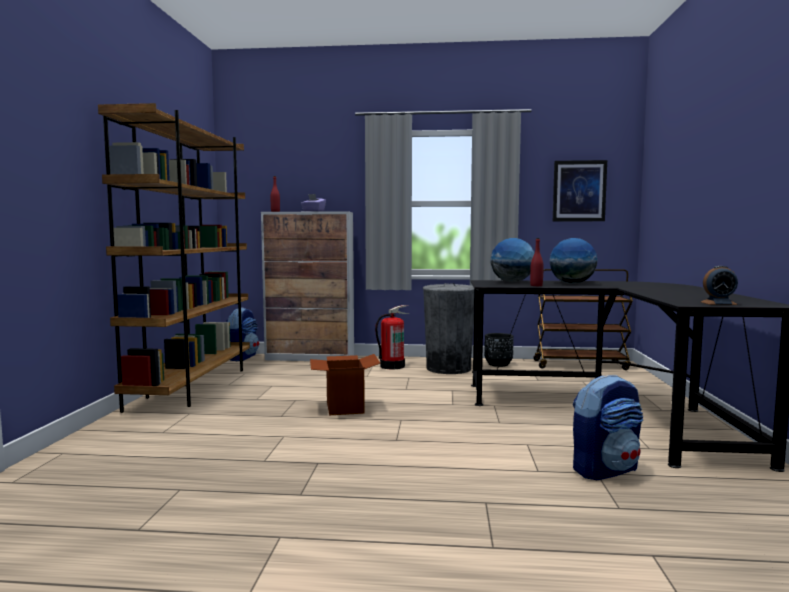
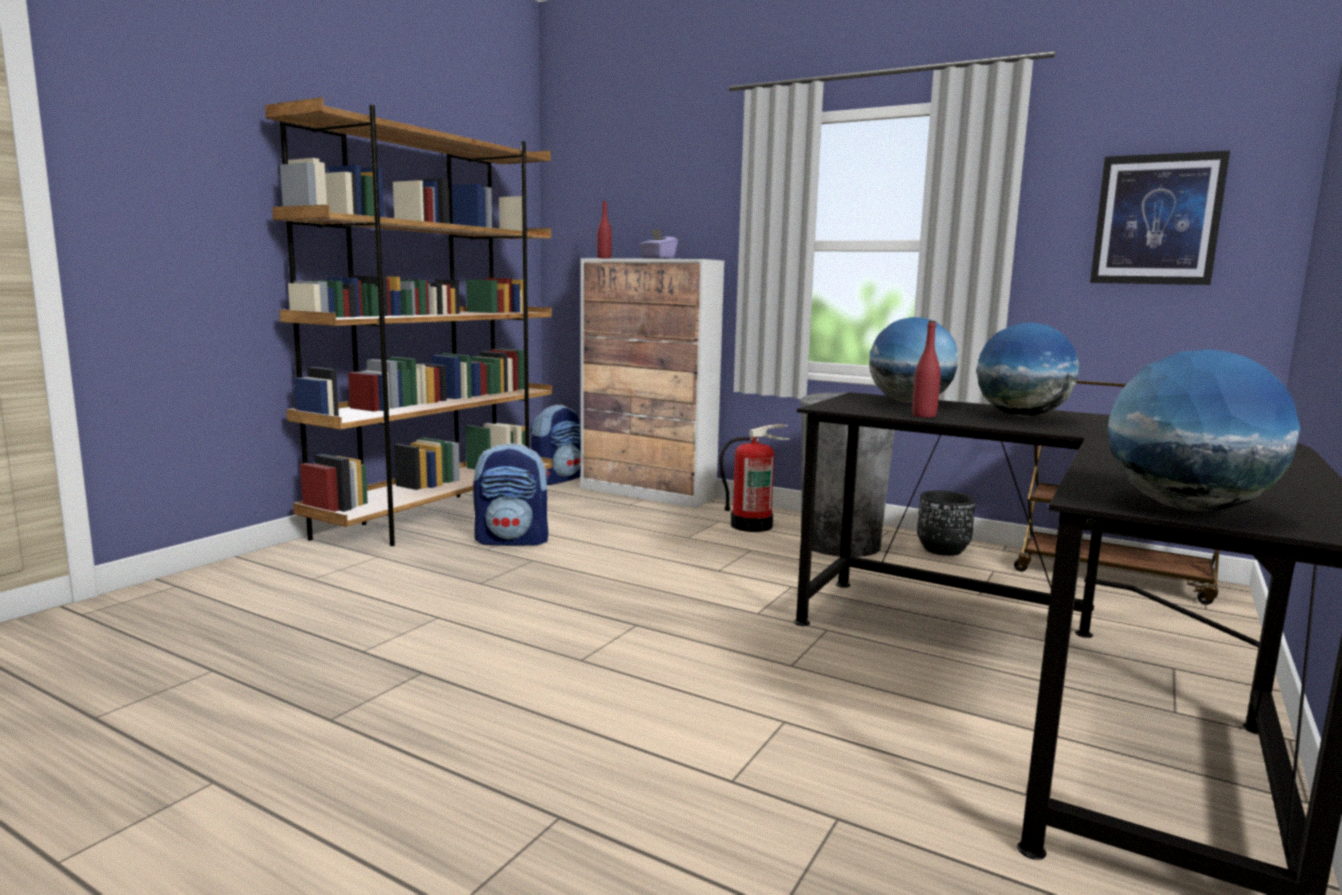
camera: 25 degrees right, 5 degrees up
cardboard box [310,354,381,416] -> none
backpack [573,375,644,480] -> backpack moved to [473,443,550,546]
alarm clock [701,266,738,305] -> globe [1108,349,1300,511]

